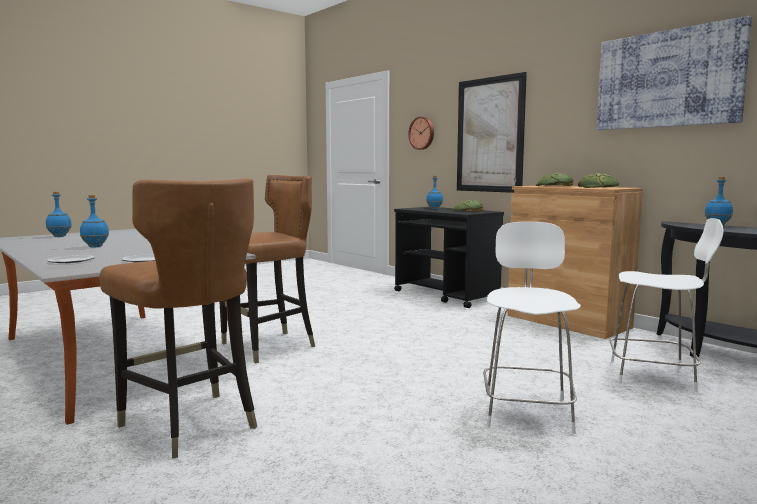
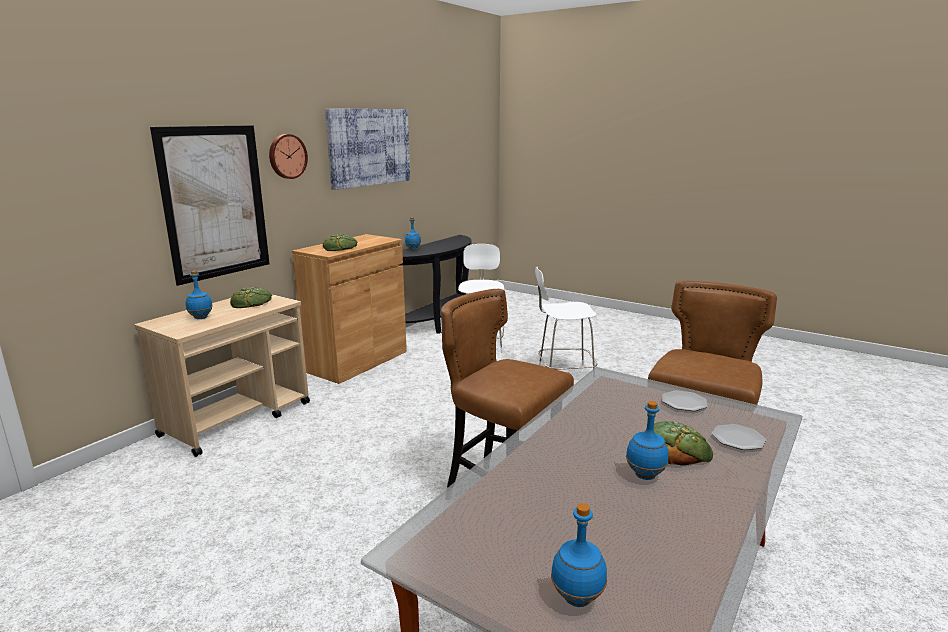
camera: 105 degrees left, 10 degrees up
black cart [394,207,504,308] -> beige cart [135,294,310,457]
wall clock [408,117,434,150] -> wall clock moved to [269,134,308,179]
bread [578,173,619,188] -> bread moved to [654,421,713,466]

